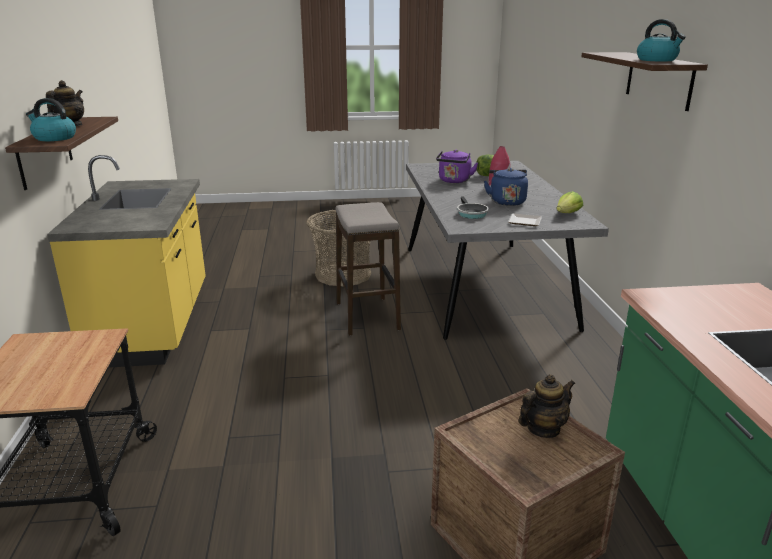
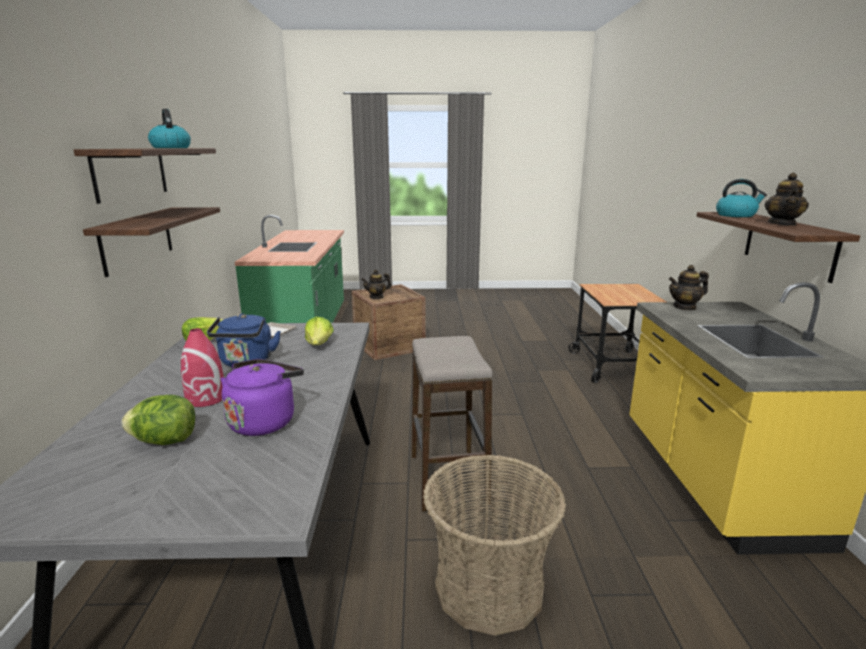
camera: 175 degrees left, 5 degrees down
frying pan [457,196,489,219] -> lettuce [305,316,334,345]
none -> shelf [83,207,220,277]
none -> teapot [669,265,709,310]

